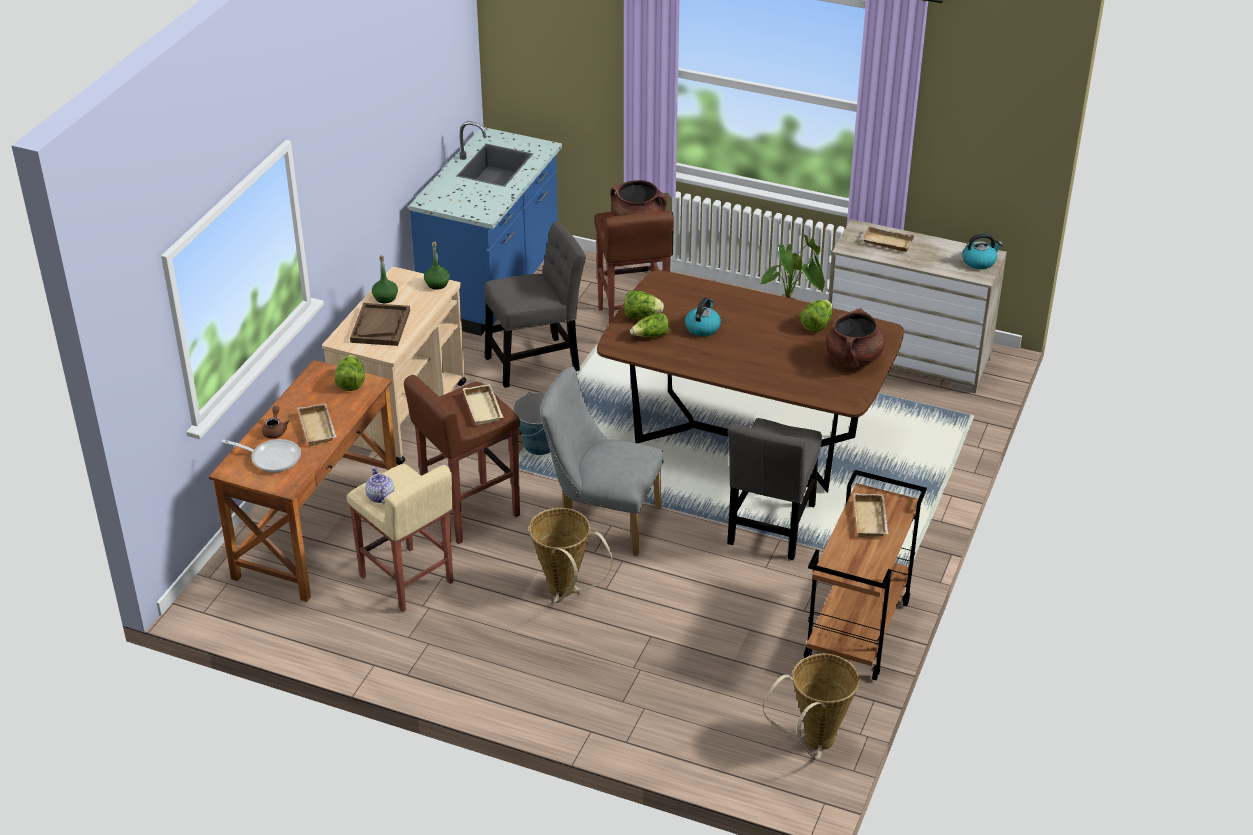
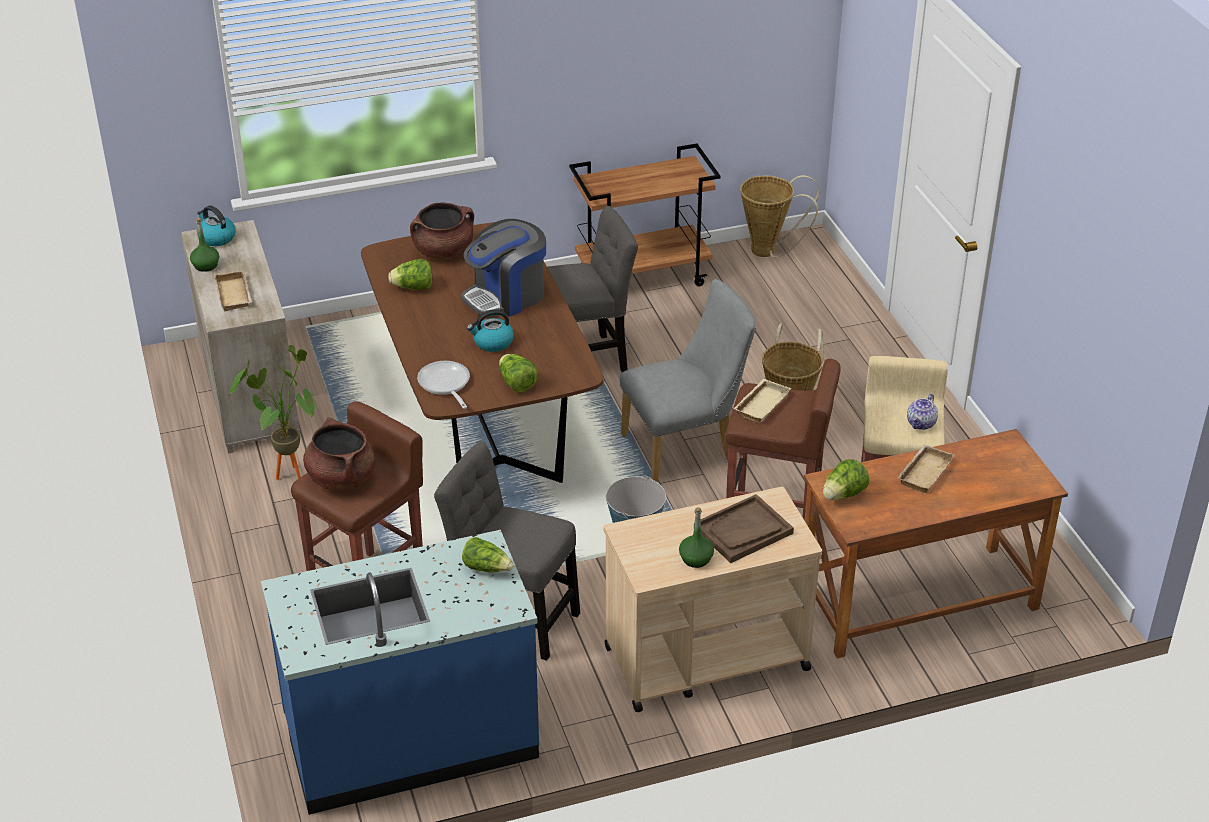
camera: 130 degrees left, 0 degrees up
frying pan [222,439,301,472] -> frying pan moved to [417,361,470,409]
brown teapot [262,406,290,439] -> none
green bottle [424,242,450,290] -> green bottle moved to [190,218,219,272]
grey chair [540,366,664,556] -> grey chair turned 90 degrees counterclockwise [620,279,756,482]
lettuce [630,313,669,337] -> lettuce moved to [462,537,514,573]
beige tray [853,493,888,537] -> none
none -> coffee machine [461,219,546,317]

